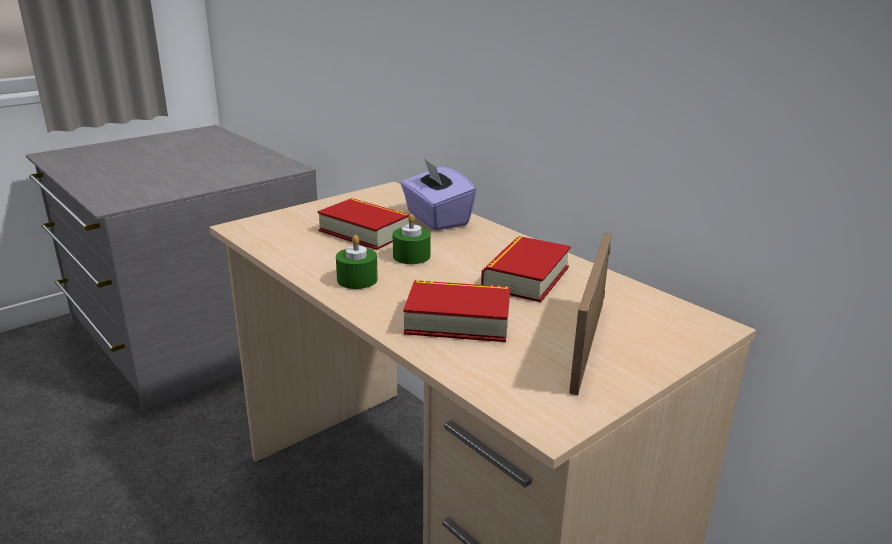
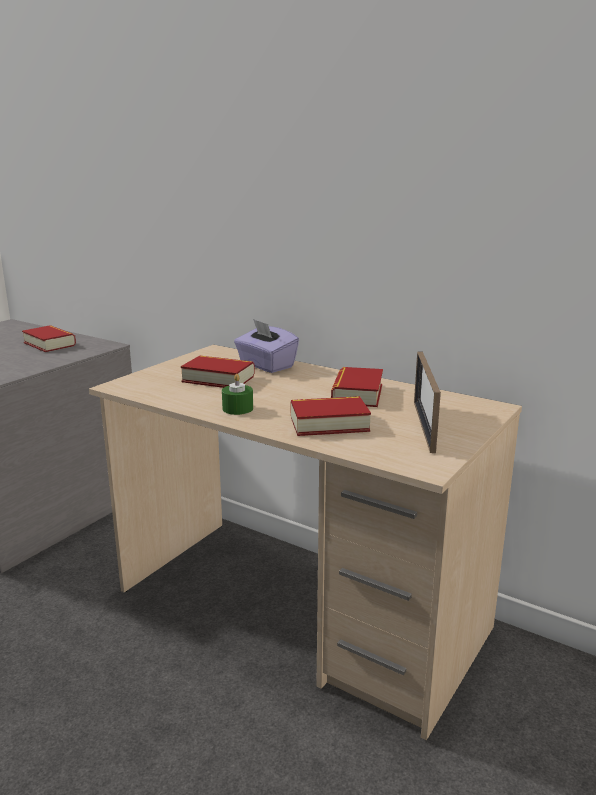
camera: 15 degrees left, 5 degrees down
green candle [393,214,431,264] -> none
none -> book [22,325,76,352]

